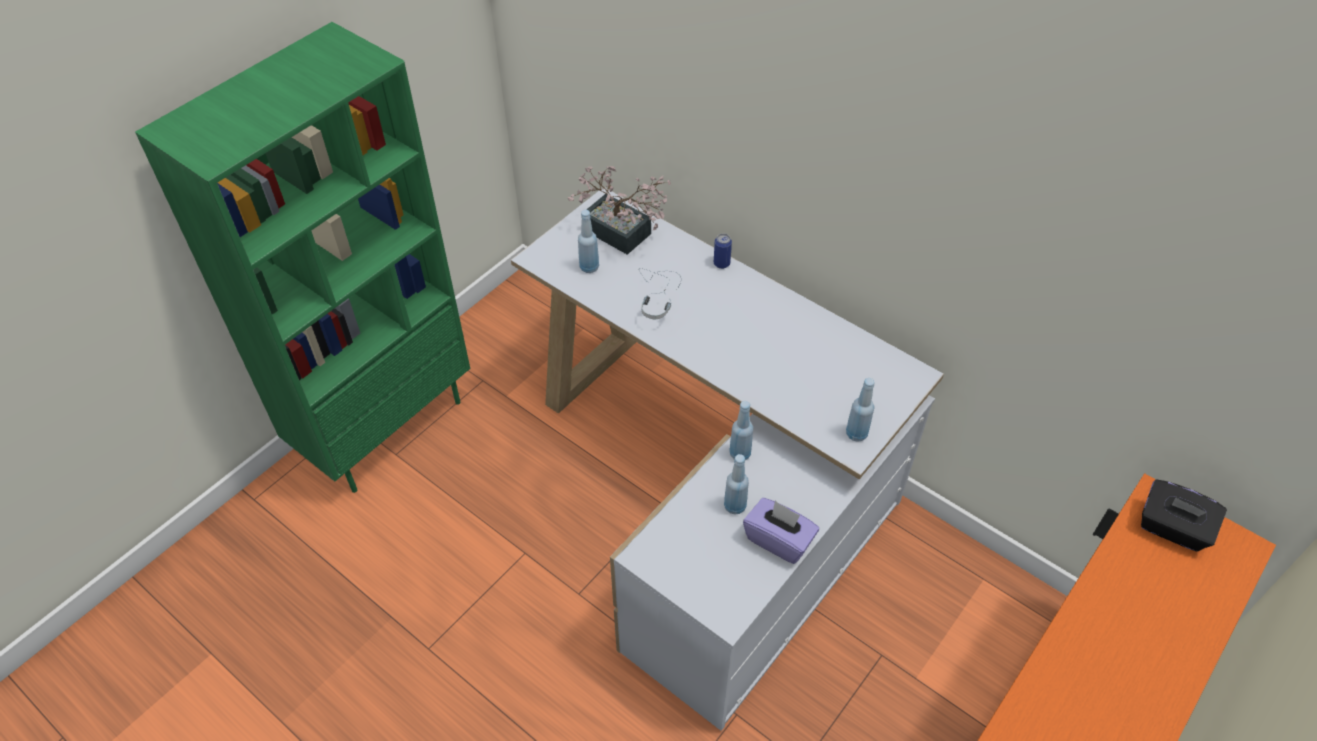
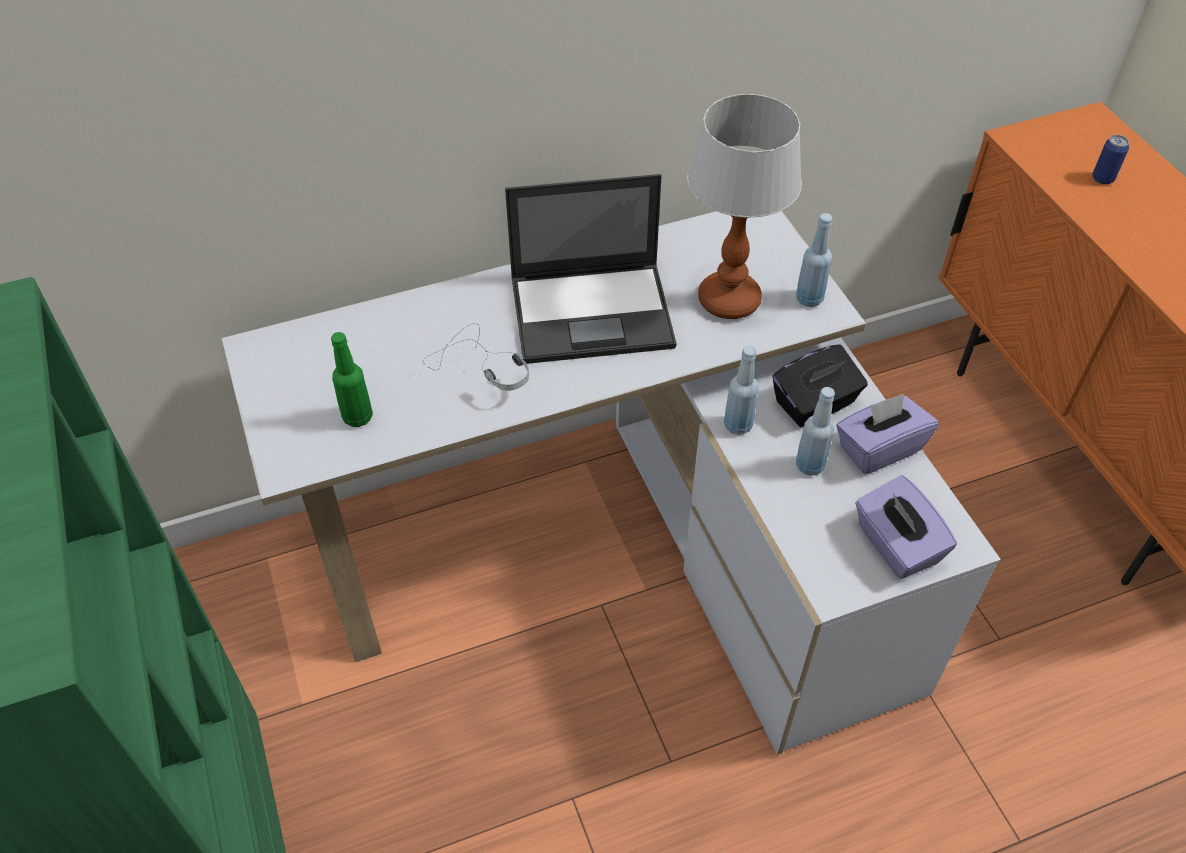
camera: 60 degrees left, 0 degrees up
potted plant [568,166,671,255] -> none
blue bottle [578,210,599,273] -> green bottle [331,332,373,427]
can [714,233,732,269] -> can moved to [1092,135,1129,185]
black tissue box [1141,479,1227,551] -> black tissue box moved to [773,344,867,427]
none -> laptop [505,174,677,364]
none -> table lamp [687,94,802,319]
none -> purple tissue box [855,475,957,579]

